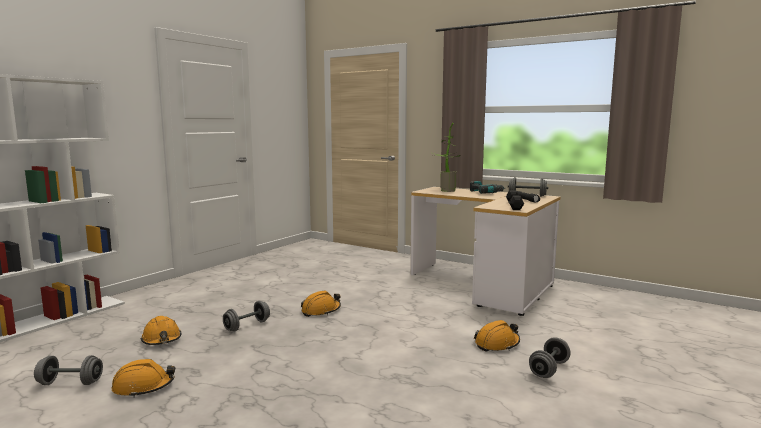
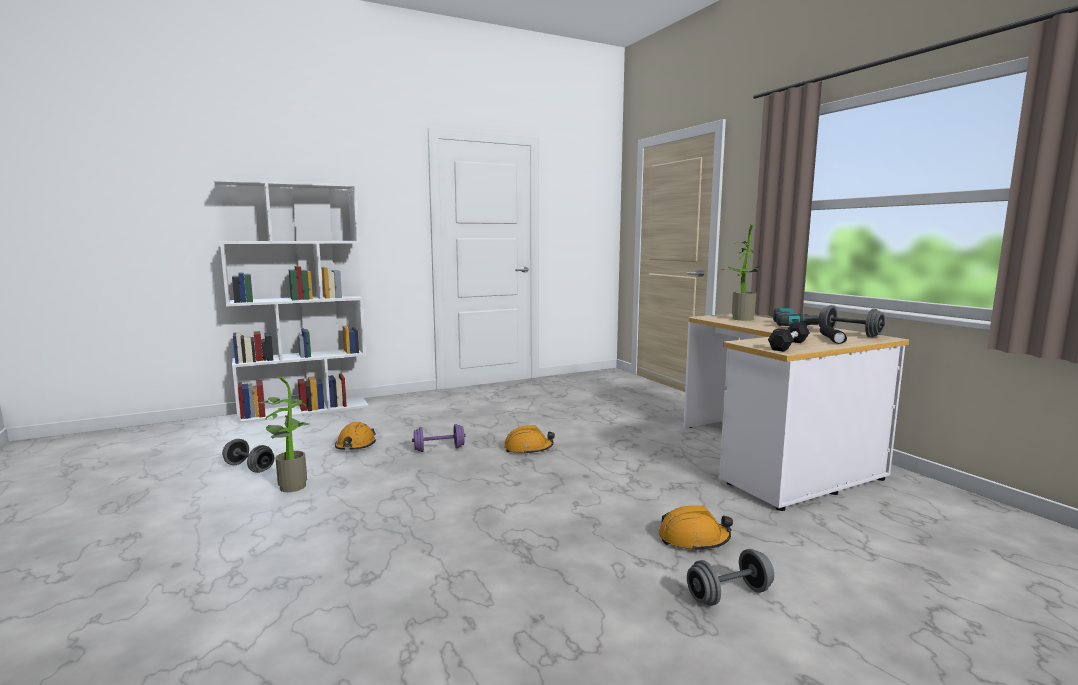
camera: 30 degrees right, 0 degrees up
orange hard hat [111,359,175,398] -> potted plant [259,377,309,492]
grey dumbbell [223,301,270,332] -> purple dumbbell [412,424,466,452]

